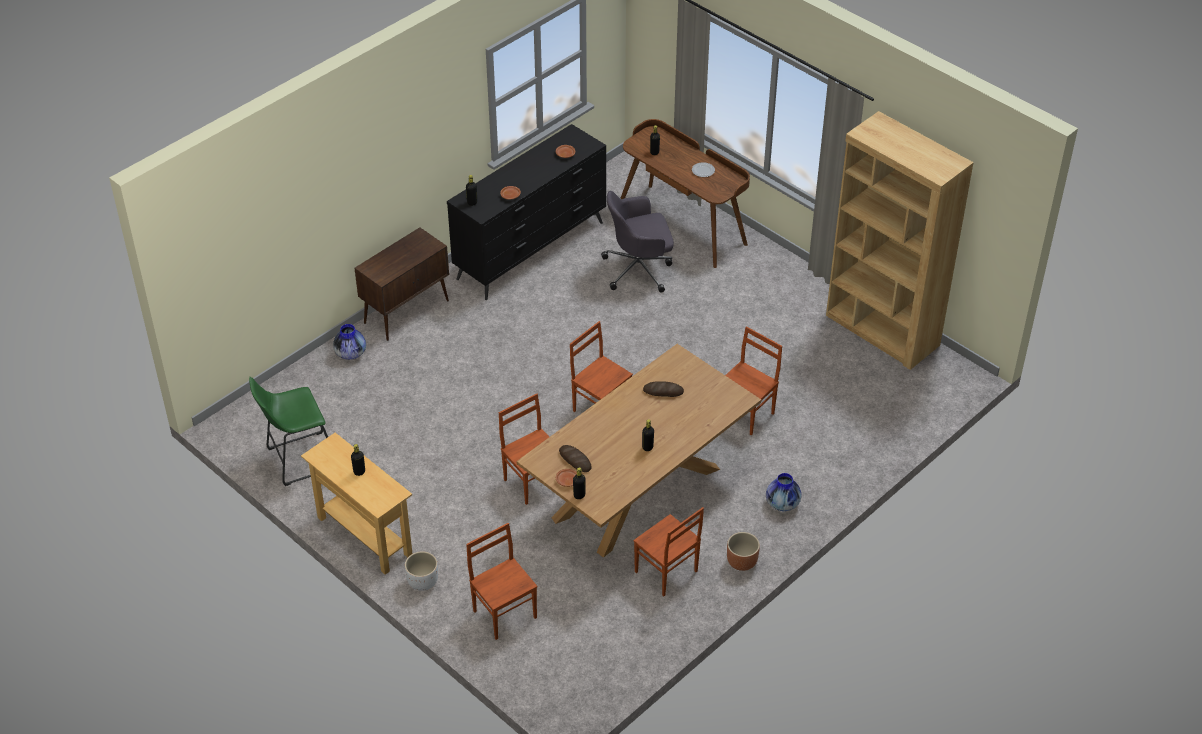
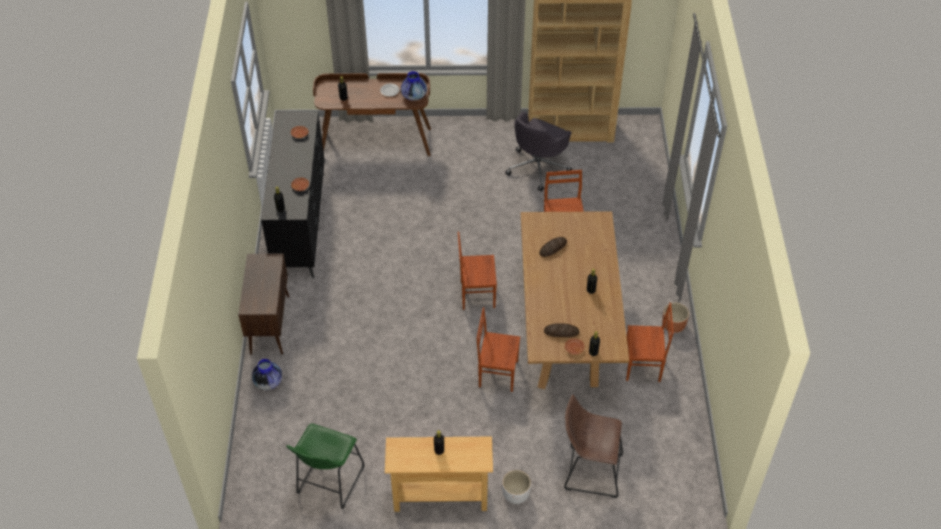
camera: 45 degrees left, 5 degrees up
brown chair [466,523,537,640] -> brown stool [564,395,623,498]
grey office chair [601,191,674,292] -> grey office chair moved to [505,111,572,192]
vase [766,473,801,511] -> vase moved to [401,71,427,101]

